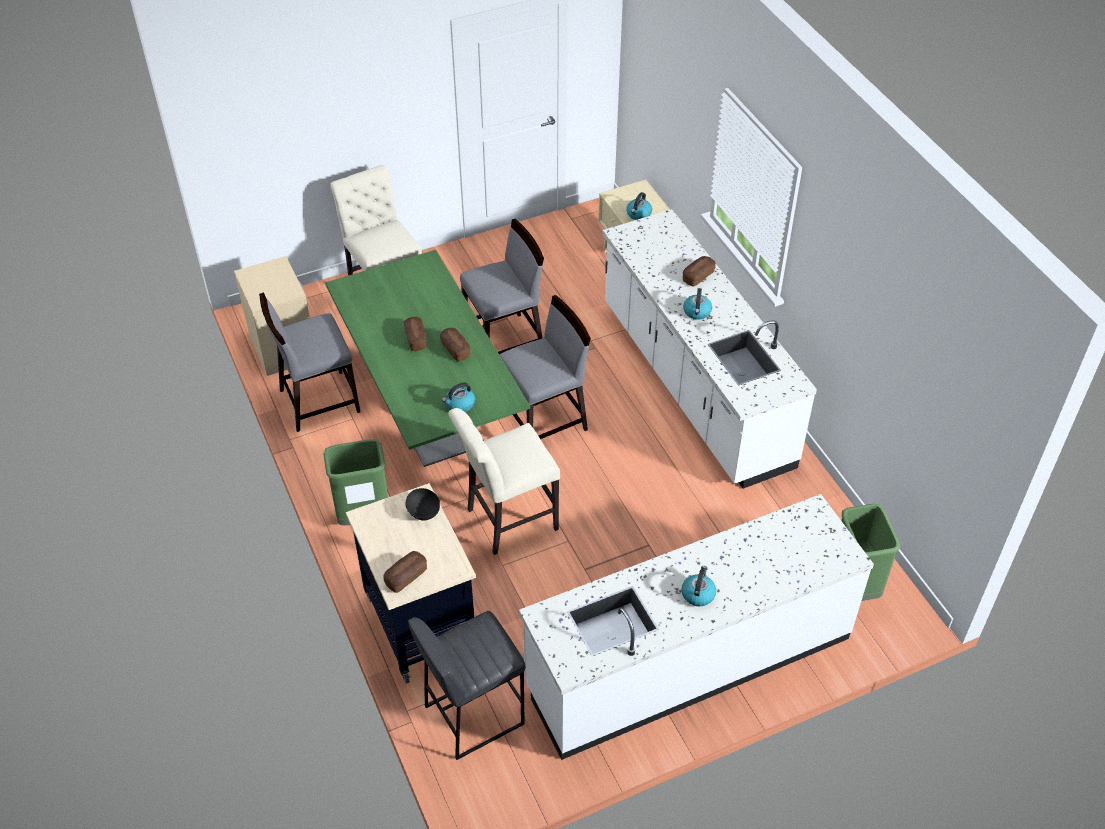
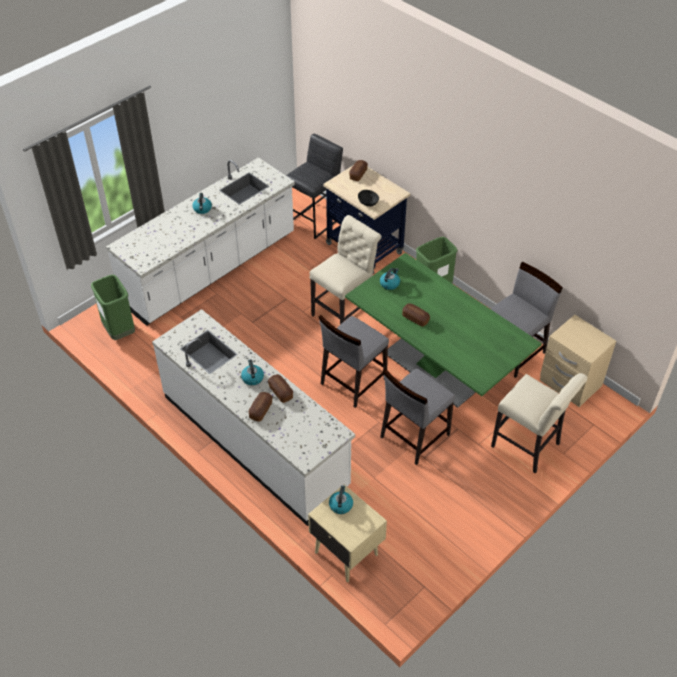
camera: 160 degrees right, 0 degrees up
bread [403,317,427,351] -> bread moved to [268,374,293,403]

